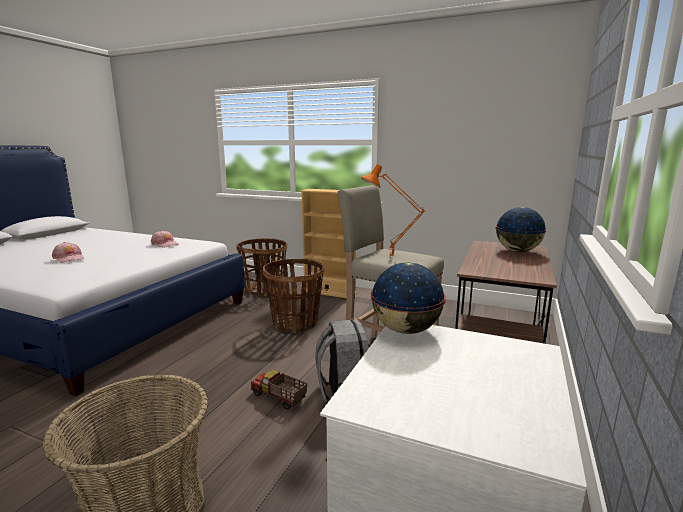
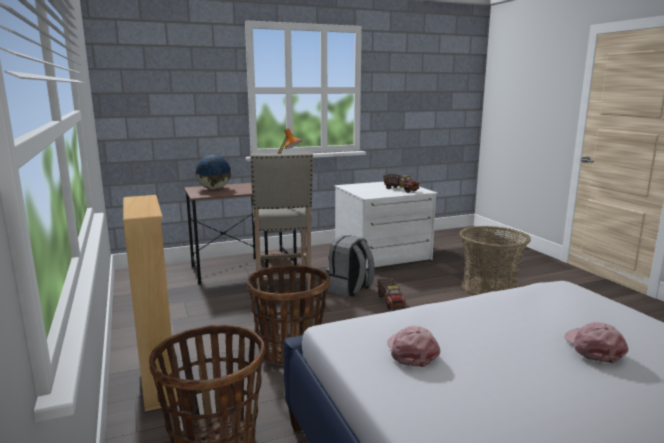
camera: 135 degrees left, 0 degrees up
globe [371,262,446,334] -> none
none -> toy truck [383,174,419,193]

